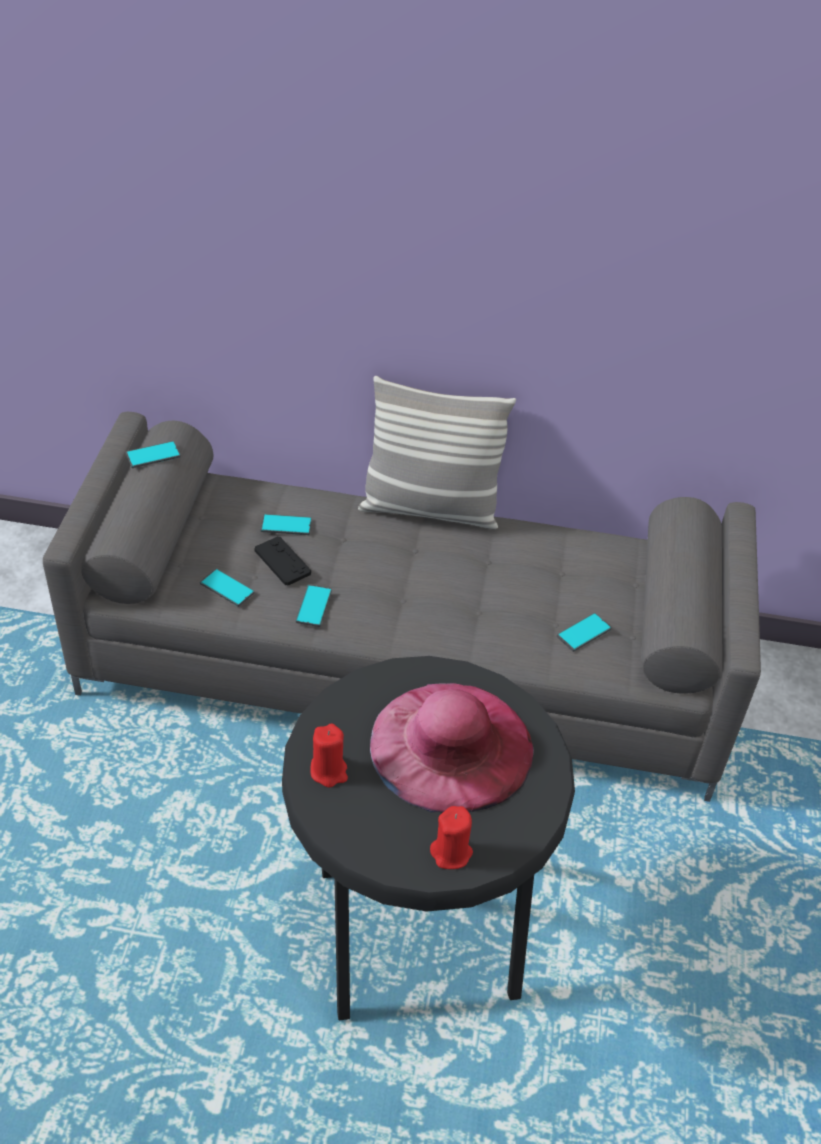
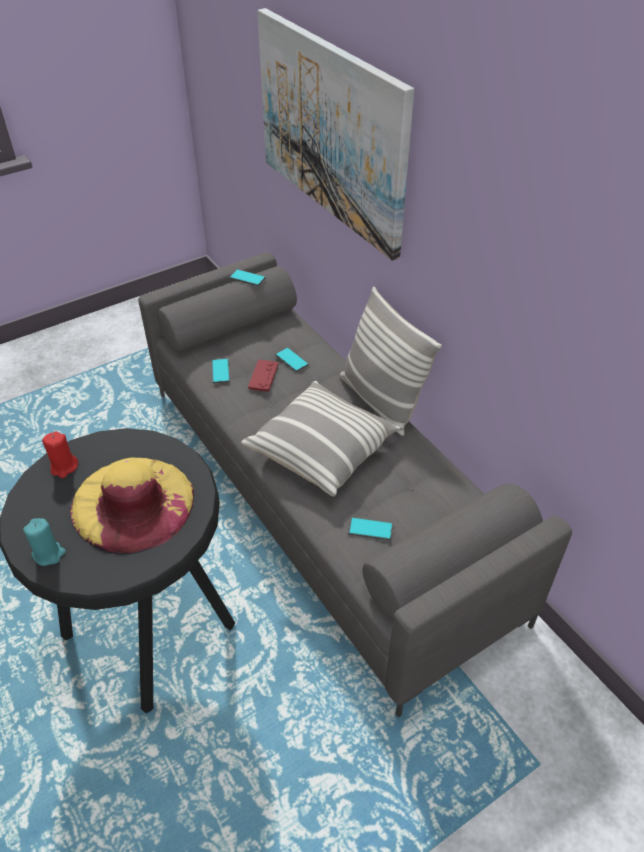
camera: 50 degrees right, 0 degrees up
black game controller [254,536,311,586] -> red game controller [248,359,278,392]
phone [296,584,332,627] -> none
pink hat [370,683,534,813] -> yellow hat [69,457,194,554]
red candle [430,806,473,869] -> turquoise candle [23,518,66,566]
none -> pillow [241,381,400,497]
none -> picture [258,8,414,261]

